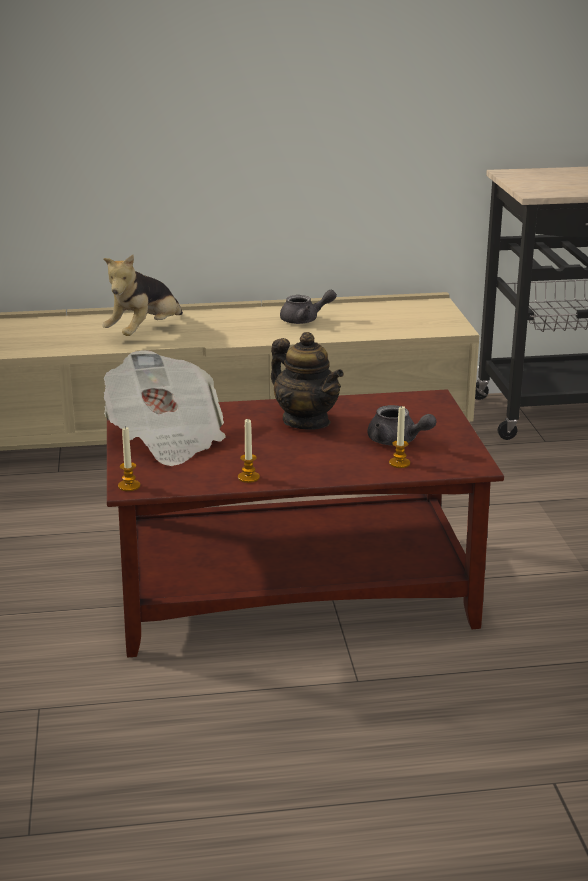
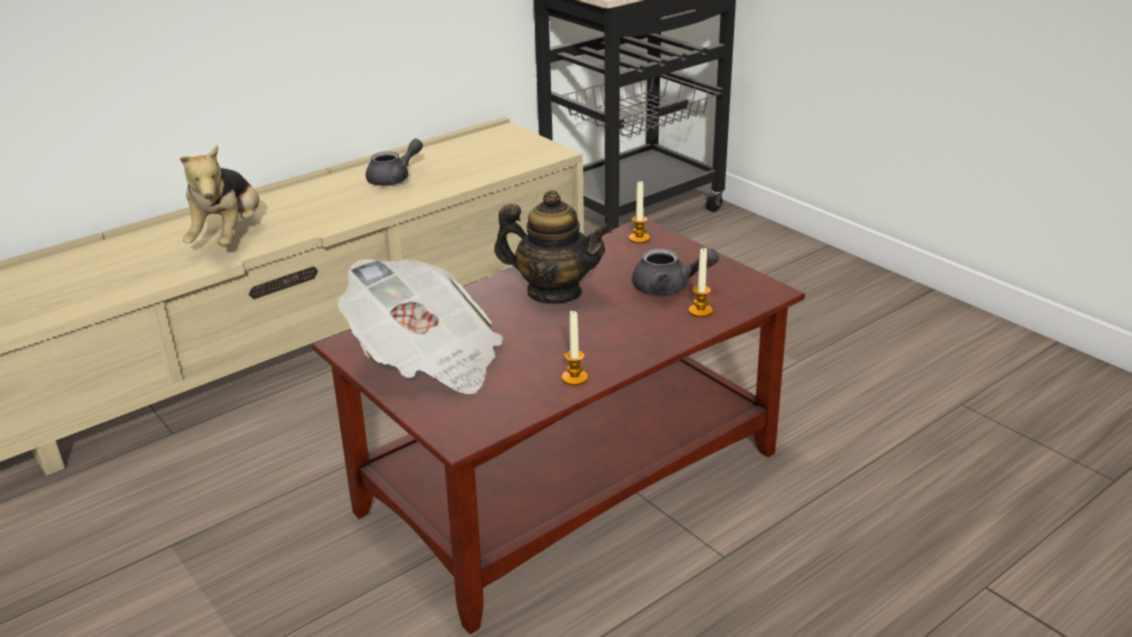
camera: 30 degrees left, 5 degrees up
candle [118,427,140,491] -> candle moved to [629,181,650,243]

